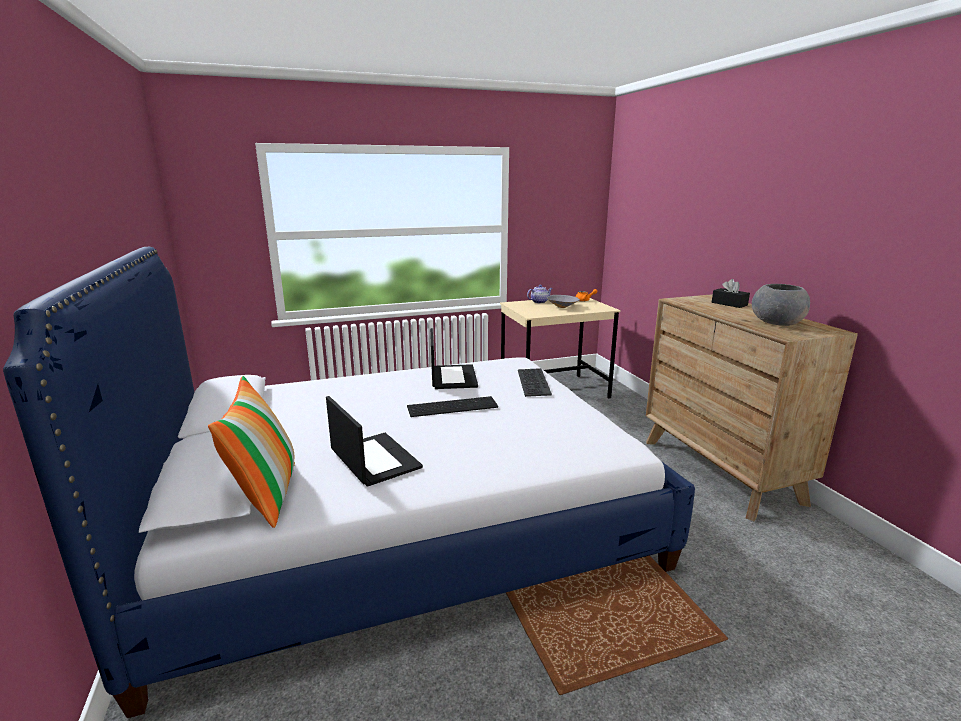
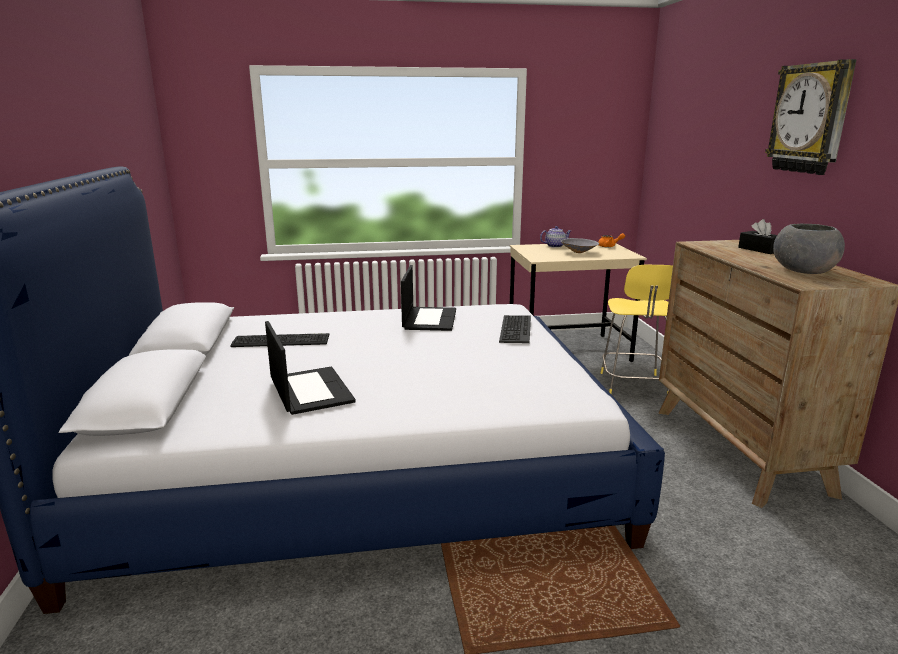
camera: 10 degrees right, 0 degrees up
pillow [208,376,295,528] -> none
keyboard [407,396,498,417] -> keyboard moved to [230,333,329,347]
none -> yellow stool [601,265,673,394]
none -> wall clock [765,59,856,175]

